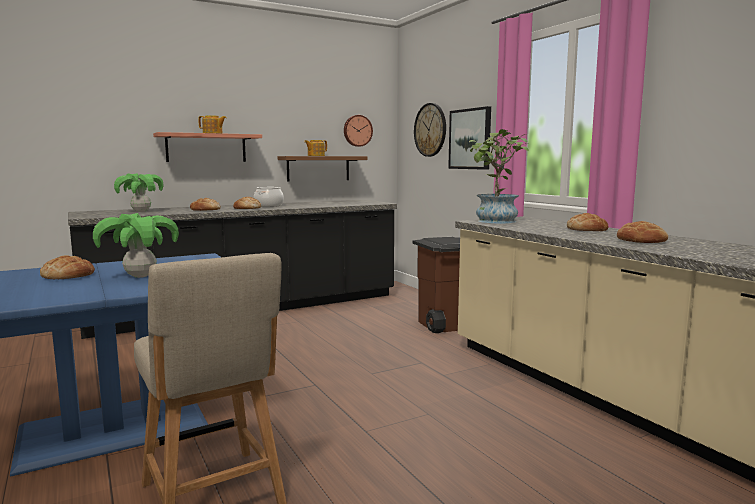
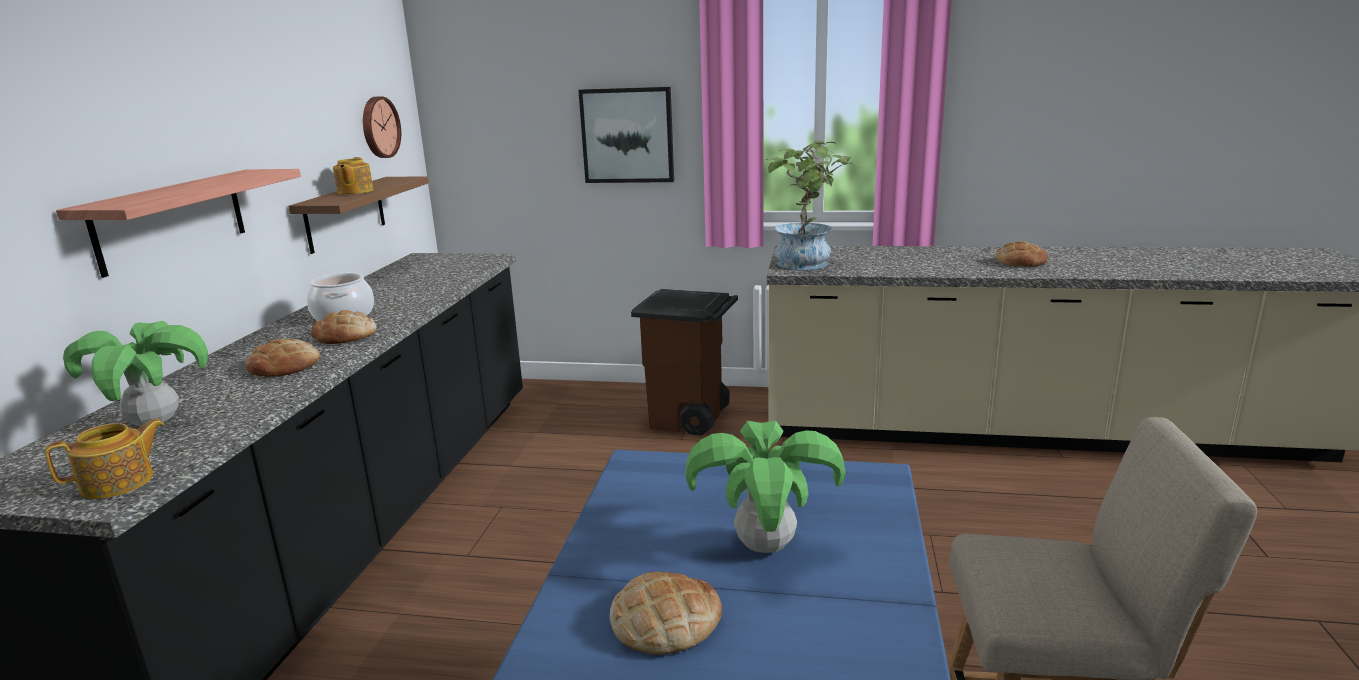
camera: 50 degrees left, 10 degrees up
teapot [198,115,227,133] -> teapot moved to [45,419,165,499]
wall clock [414,103,446,157] -> none
bread [567,213,609,231] -> none

